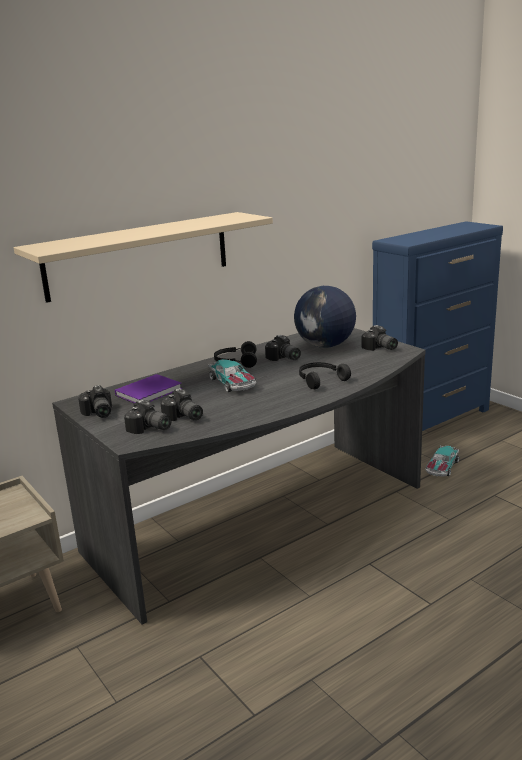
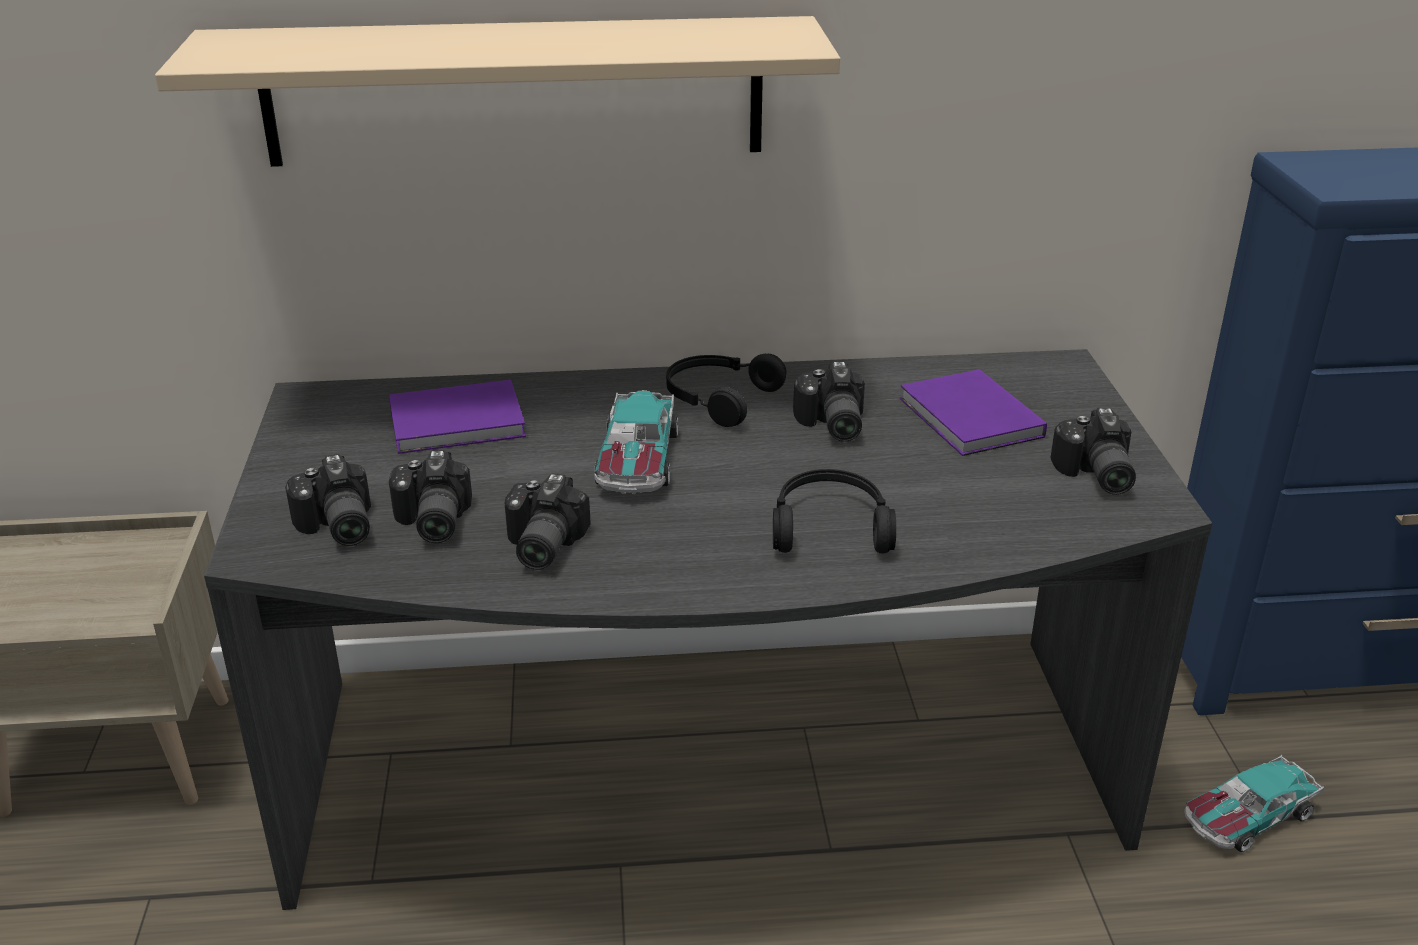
camera: 30 degrees right, 10 degrees up
camera [78,385,112,418] -> camera moved to [505,473,591,570]
globe [294,286,356,348] -> purple book [900,369,1047,456]

